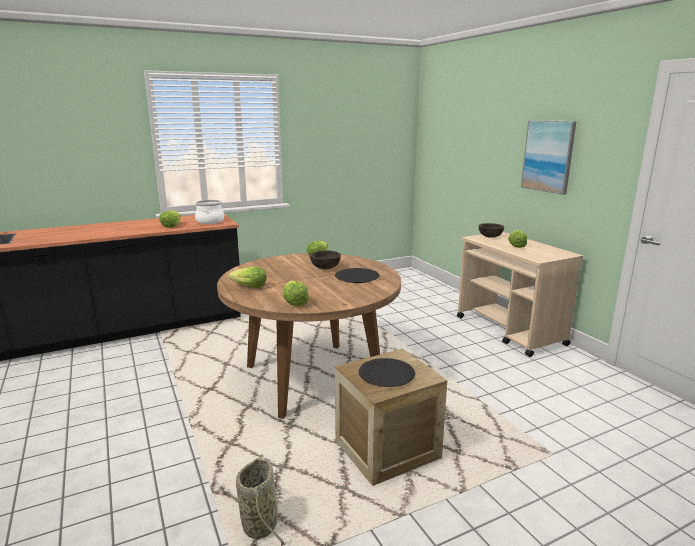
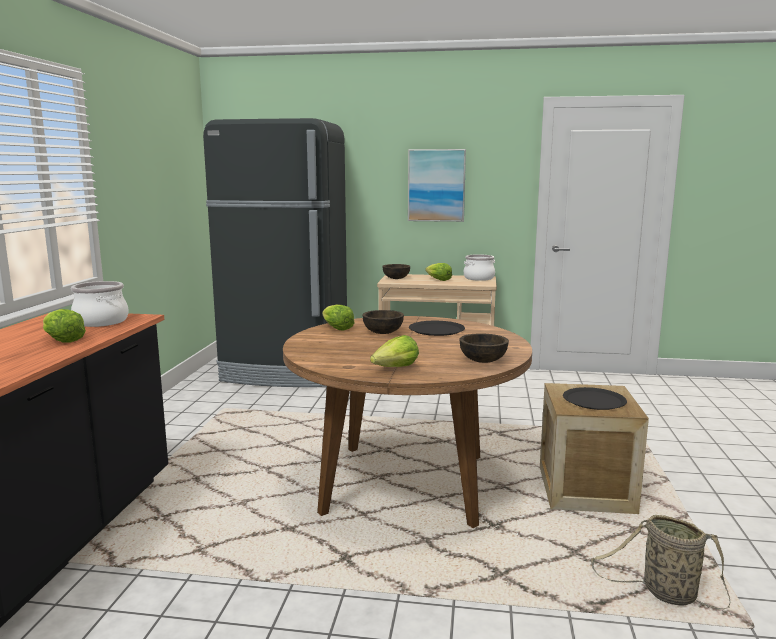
camera: 55 degrees left, 5 degrees down
lettuce [283,280,309,306] -> brown bowl [459,333,509,363]
none -> black fridge [203,118,347,387]
none -> cooking pot [464,254,495,281]

